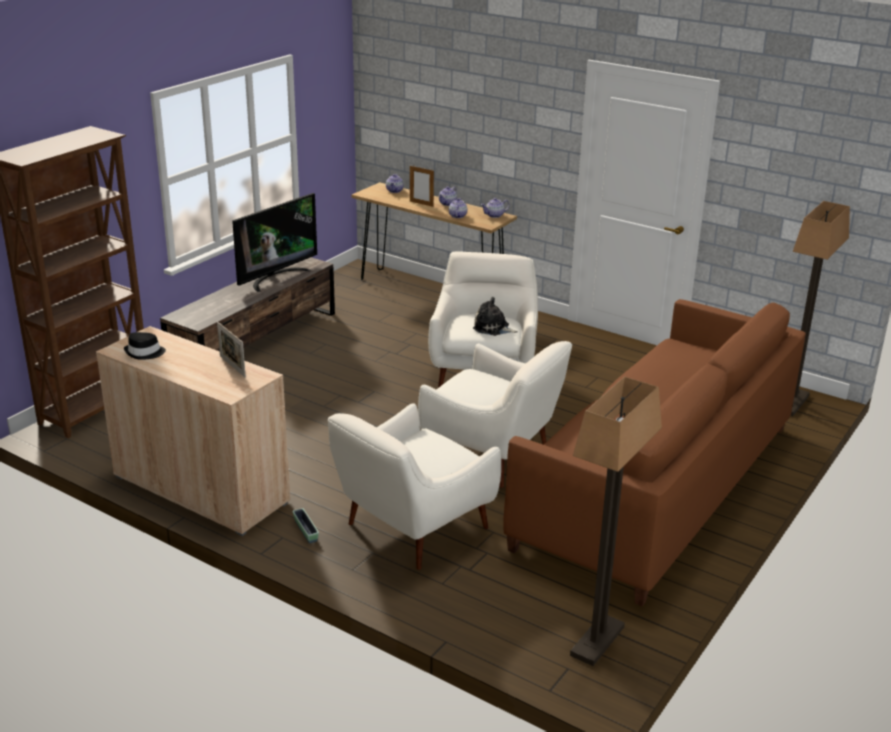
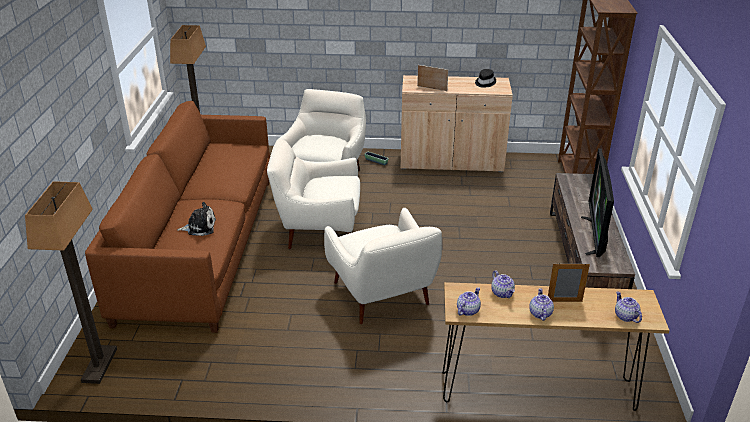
camera: 150 degrees right, 5 degrees up
plush toy [473,297,518,336] -> plush toy moved to [177,202,216,236]

